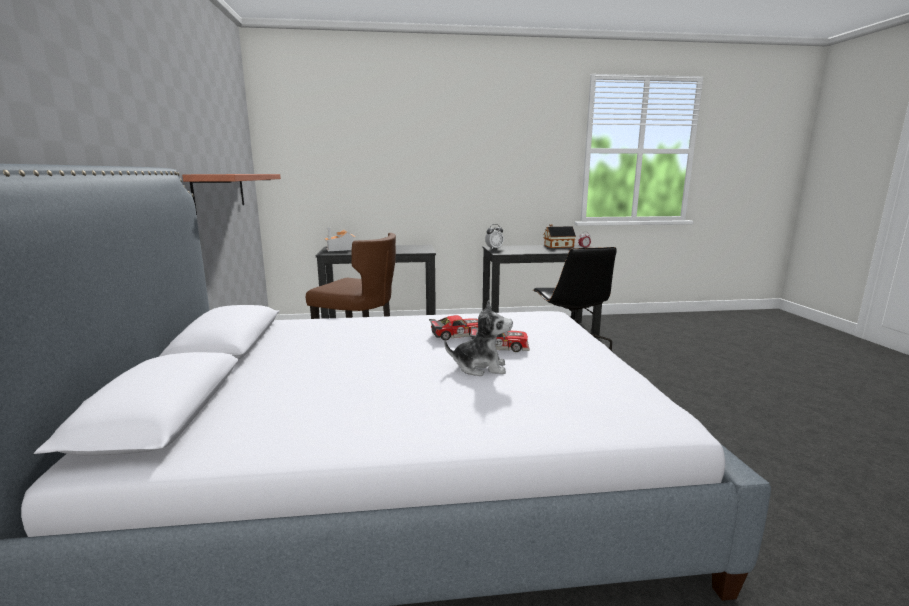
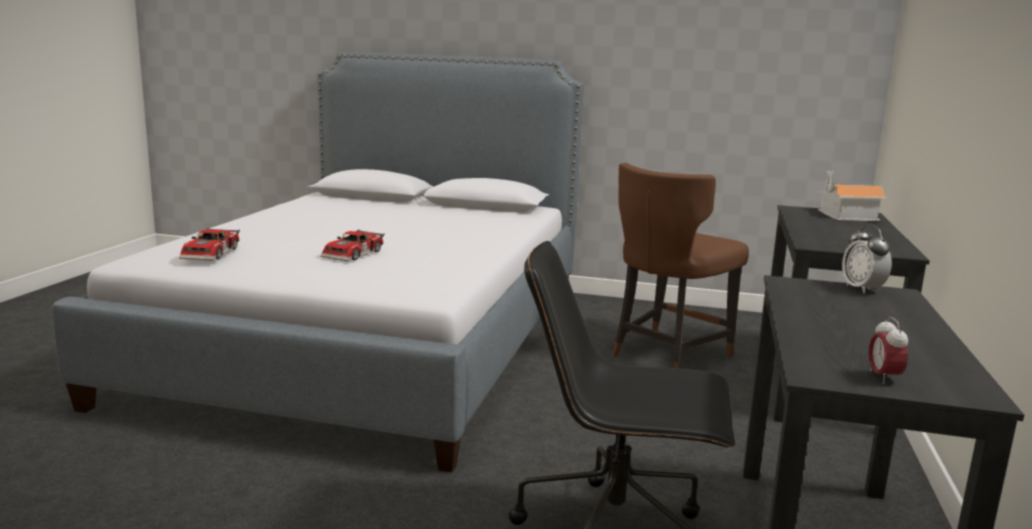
camera: 110 degrees right, 0 degrees up
shelf [182,174,281,215] -> none
toy car [429,315,478,341] -> toy car moved to [179,228,240,261]
plush toy [445,300,513,376] -> none
toy house [543,224,576,248] -> none

